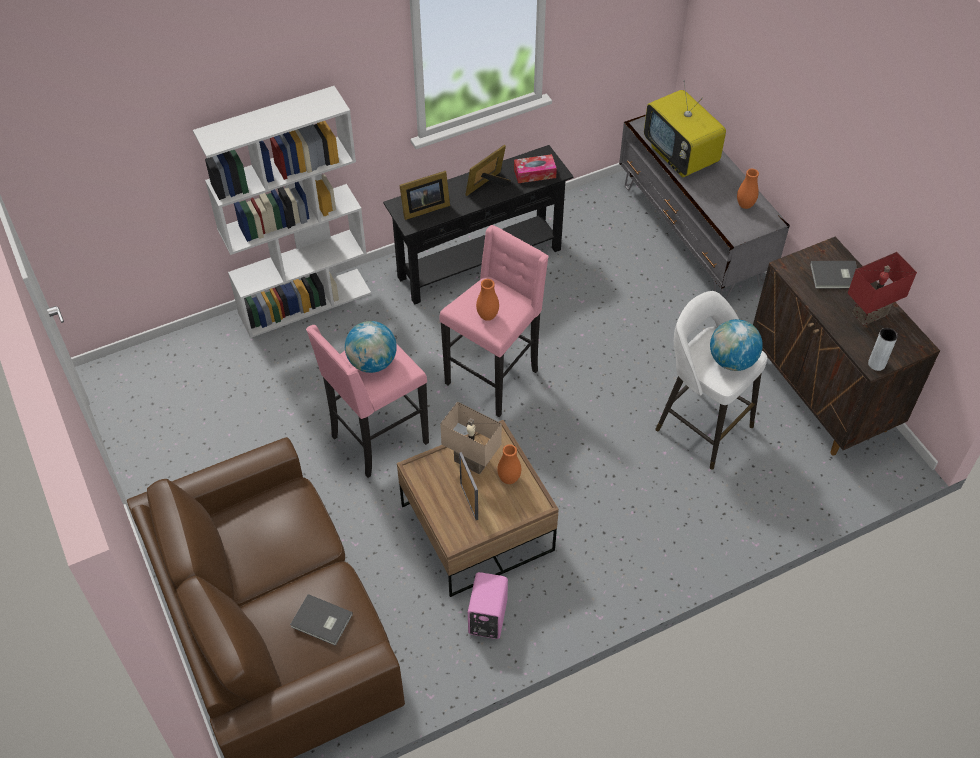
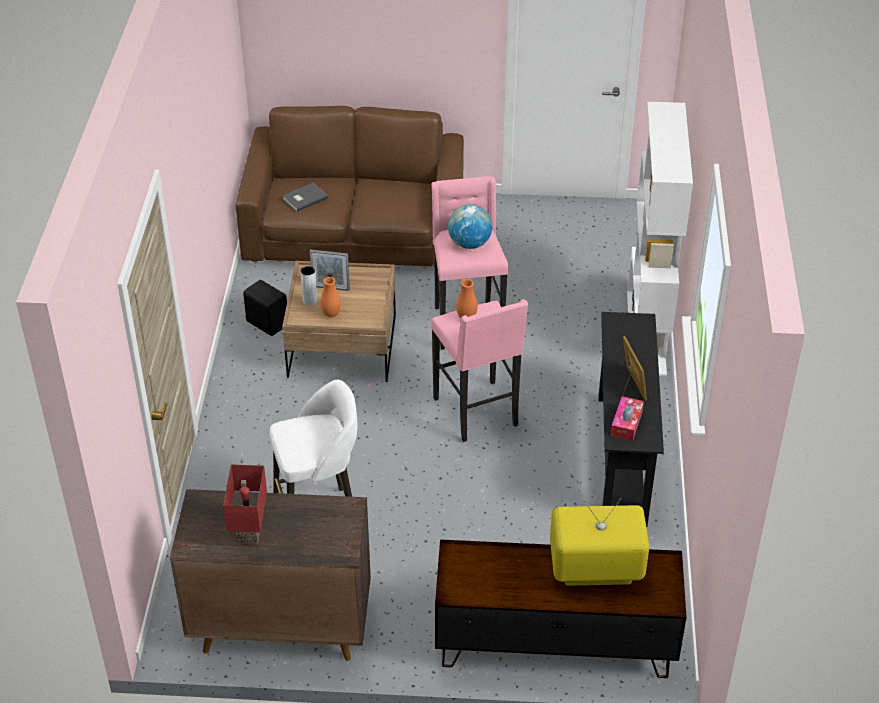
camera: 120 degrees right, 10 degrees down
picture frame [399,171,450,220] -> none
beige table lamp [440,401,502,474] -> none
pink speaker [468,572,508,639] -> black speaker [243,280,287,336]
grey tv stand [619,115,790,300] -> brown tv stand [435,539,687,678]
globe [710,319,763,371] -> none
orange vase [737,169,759,209] -> none
grey book [810,261,857,289] -> none
grey vase [868,328,898,371] -> grey vase moved to [300,266,317,306]

